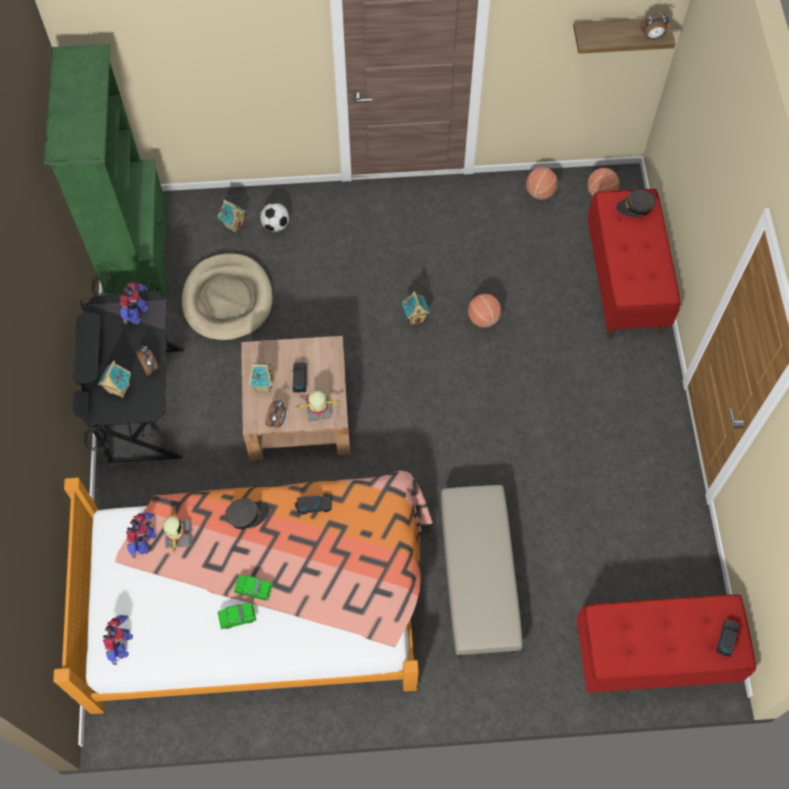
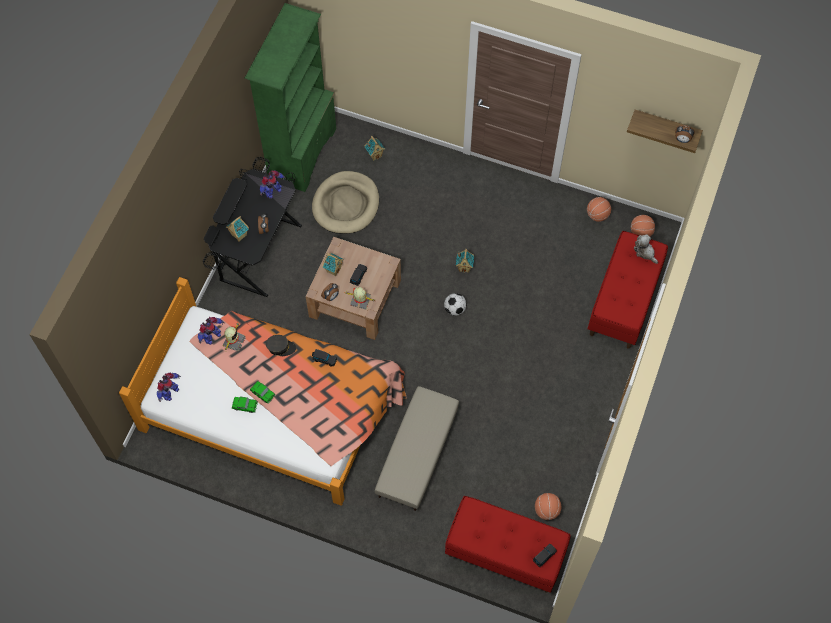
camera: 25 degrees right, 0 degrees up
football [260,203,289,232] -> football moved to [444,293,467,316]
basketball [468,294,502,328] -> basketball moved to [535,493,561,520]
grey cap [616,190,656,217] -> plush toy [634,234,658,264]

